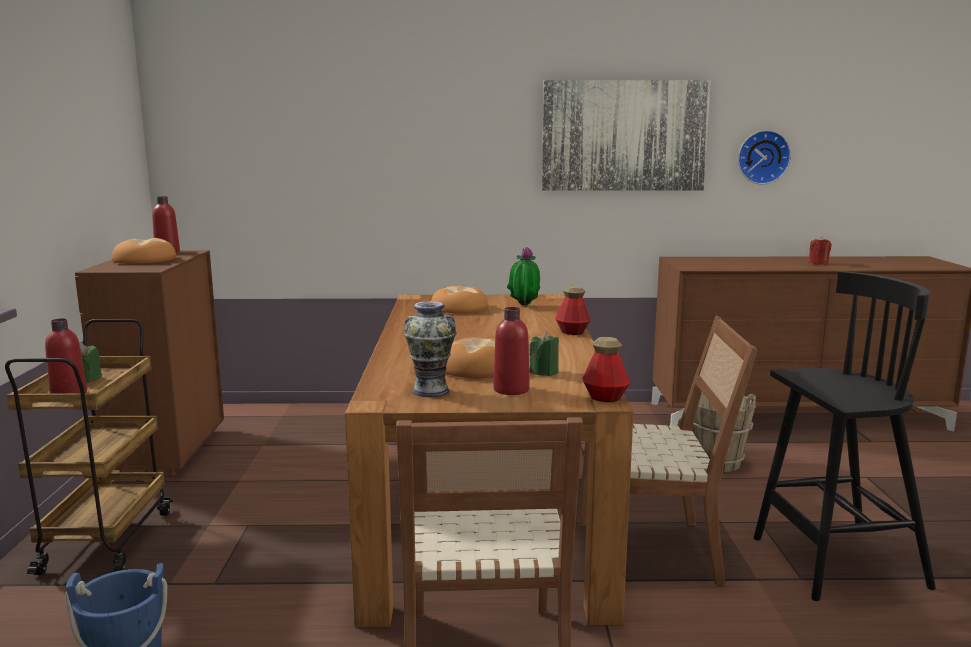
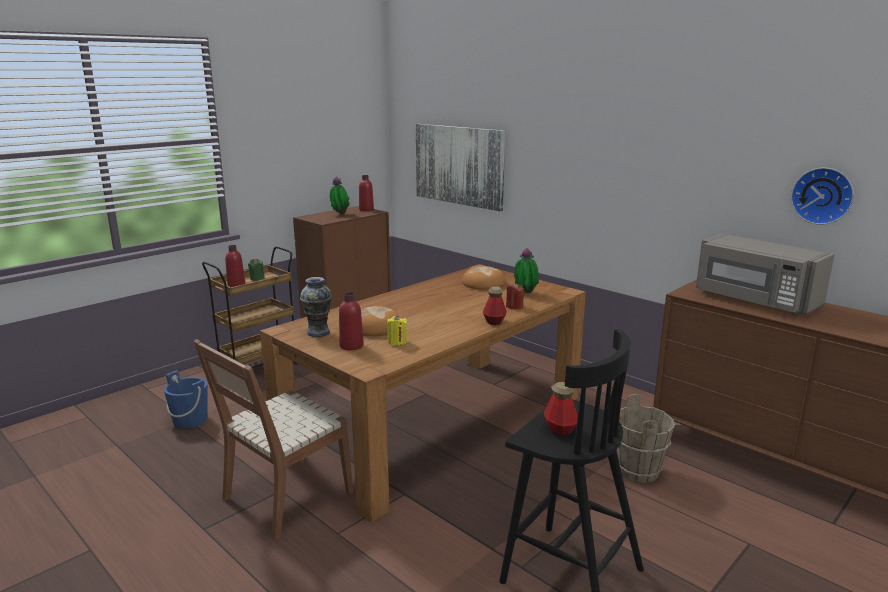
camera: 45 degrees right, 5 degrees up
bread [112,238,176,264] -> potted plant [330,177,350,214]
green candle [530,332,559,376] -> yellow candle [387,315,407,346]
picture [542,80,711,191] -> picture moved to [416,124,505,211]
chair [578,315,757,586] -> none
bottle [582,337,630,402] -> bottle moved to [544,382,578,436]
red candle [808,236,832,265] -> red candle moved to [506,283,525,309]
none -> grey microwave [696,234,835,315]

